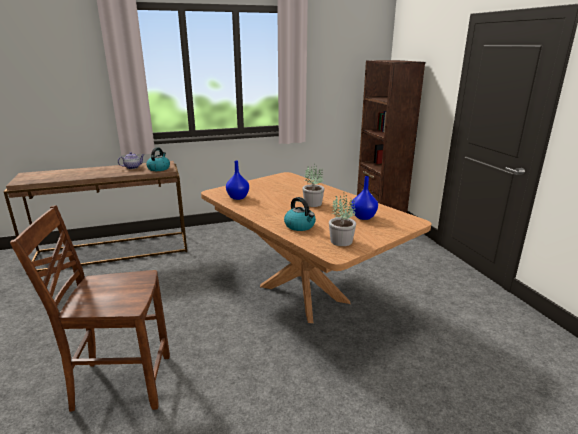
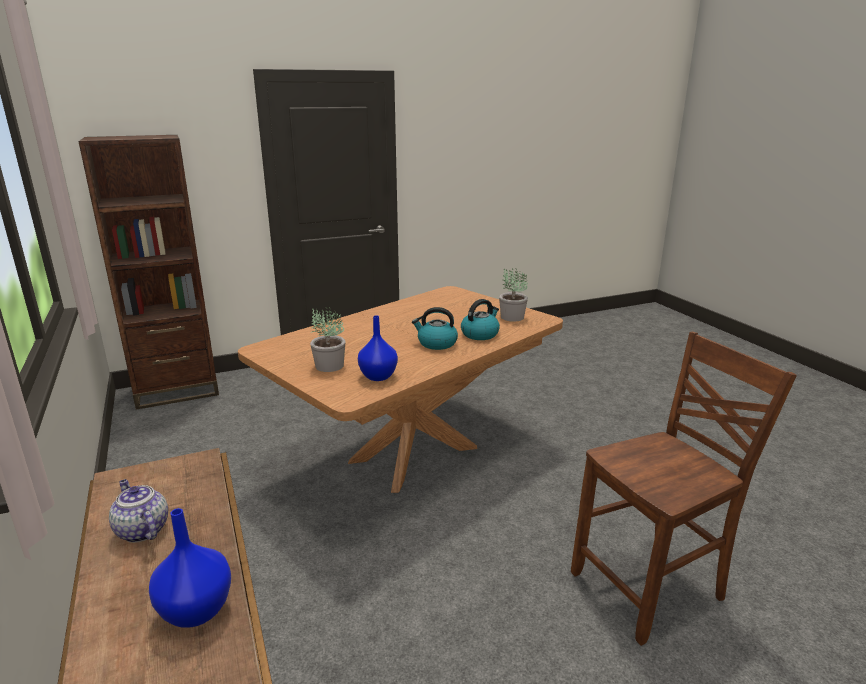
camera: 95 degrees left, 0 degrees up
brown chair [10,205,170,412] -> brown chair turned 105 degrees counterclockwise [571,332,797,646]
kettle [146,147,170,171] -> kettle moved to [412,307,458,350]
potted plant [302,164,324,207] -> potted plant moved to [310,307,346,372]
blue vase [351,176,378,220] -> blue vase moved to [149,508,231,628]

